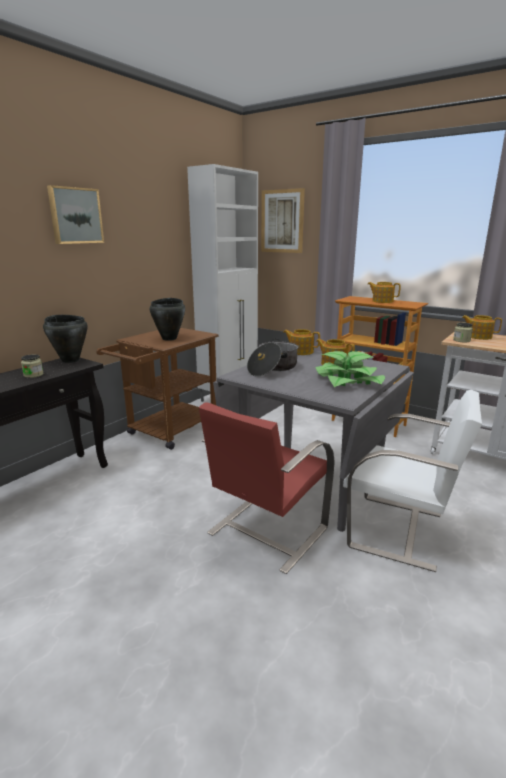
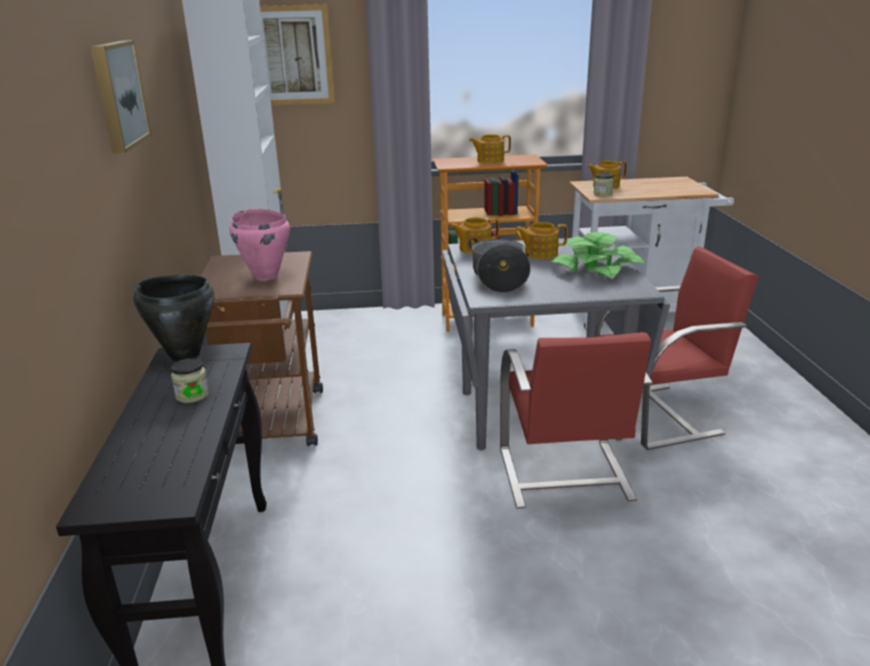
camera: 40 degrees left, 5 degrees up
black cooking pot [150,298,185,341] -> pink cooking pot [229,209,290,281]
white chair [343,390,482,572] -> red chair [594,246,759,450]

